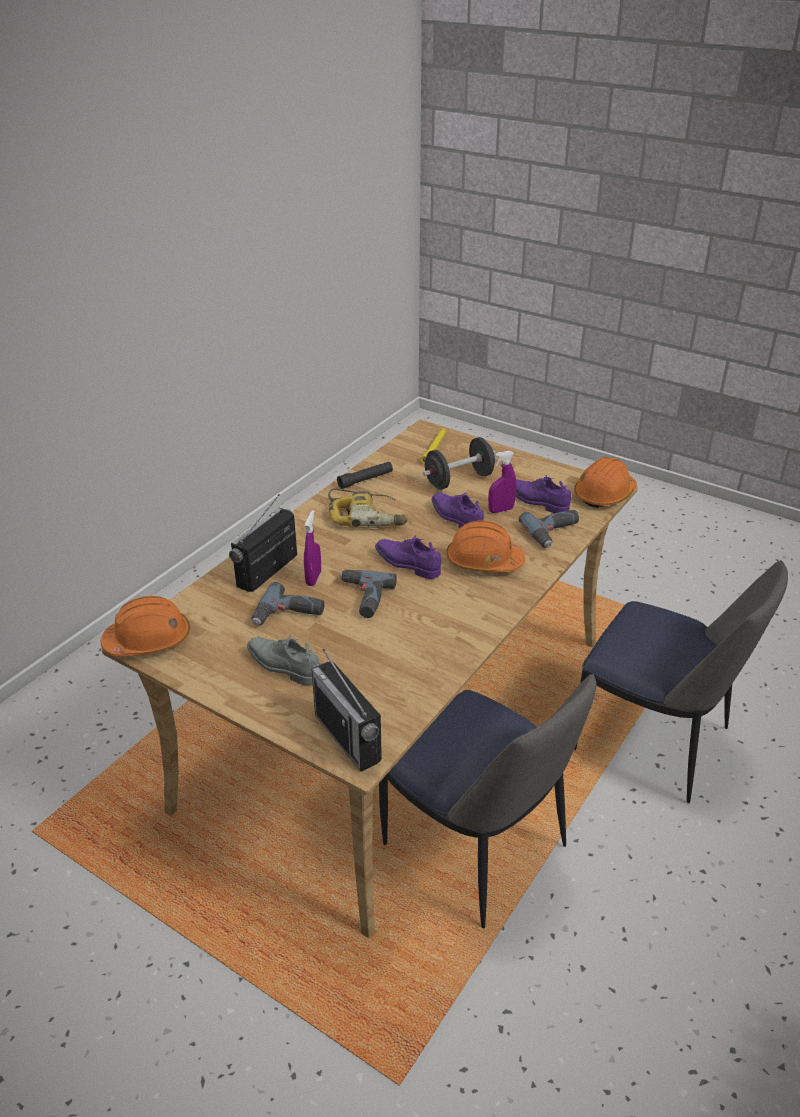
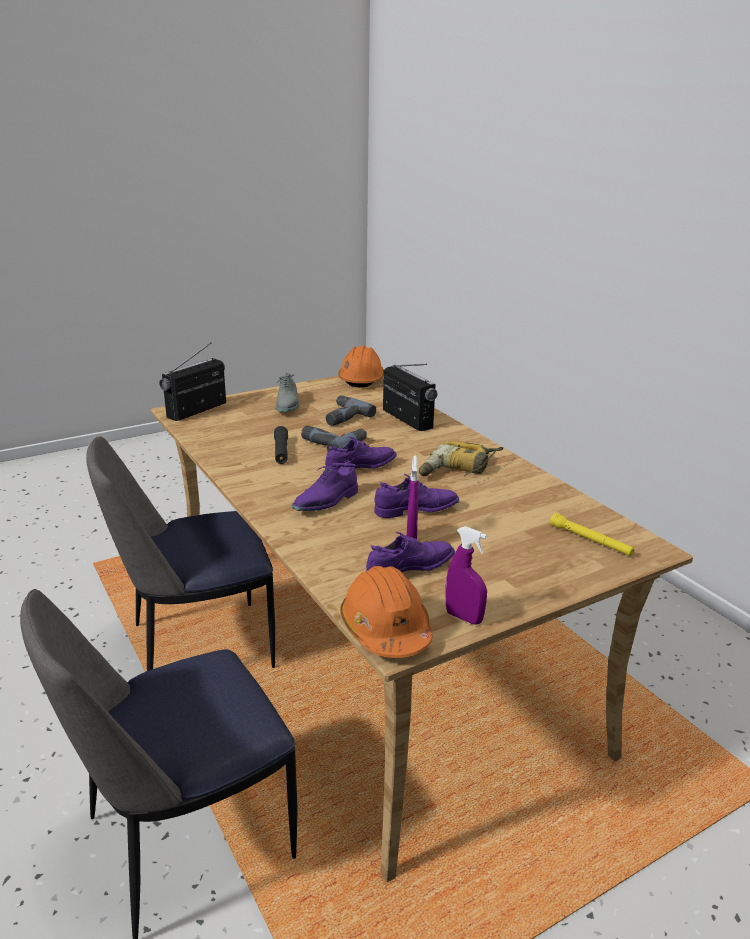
camera: 115 degrees right, 10 degrees down
grey shoe [247,635,319,685] -> grey shoe turned 120 degrees clockwise [275,373,300,413]
purple spray bottle [304,510,321,586] -> purple spray bottle moved to [445,526,487,624]
radio [310,649,382,772] -> radio turned 45 degrees counterclockwise [159,343,226,421]
black flashlight [337,462,393,489] -> black flashlight moved to [274,426,288,464]
black dumbbell [423,437,496,490] -> none
orange hard hat [446,520,525,572] -> purple shoe [292,460,358,511]
power drill [519,510,579,548] -> none

